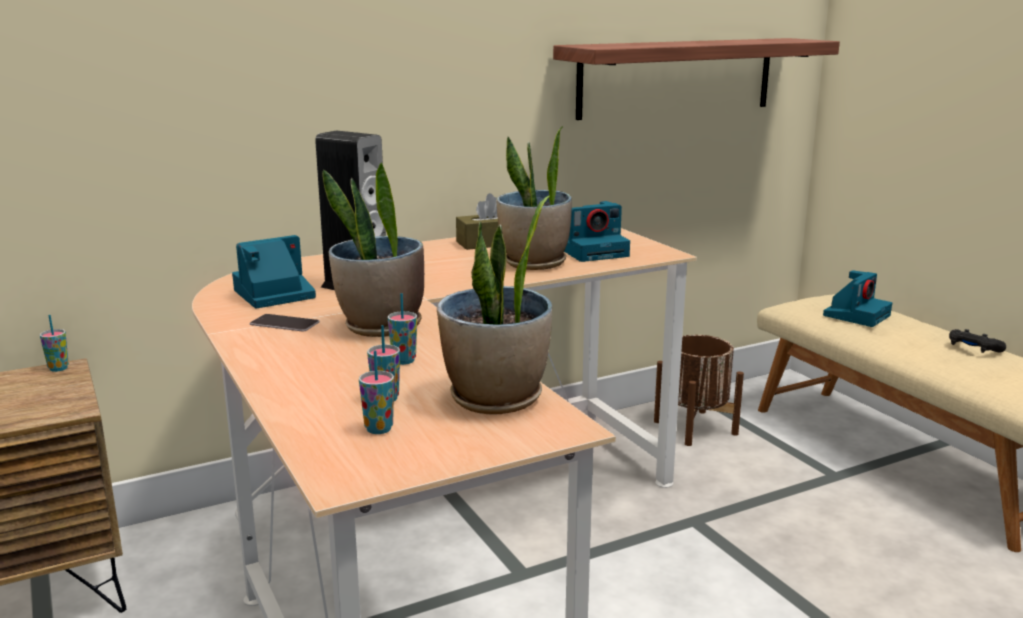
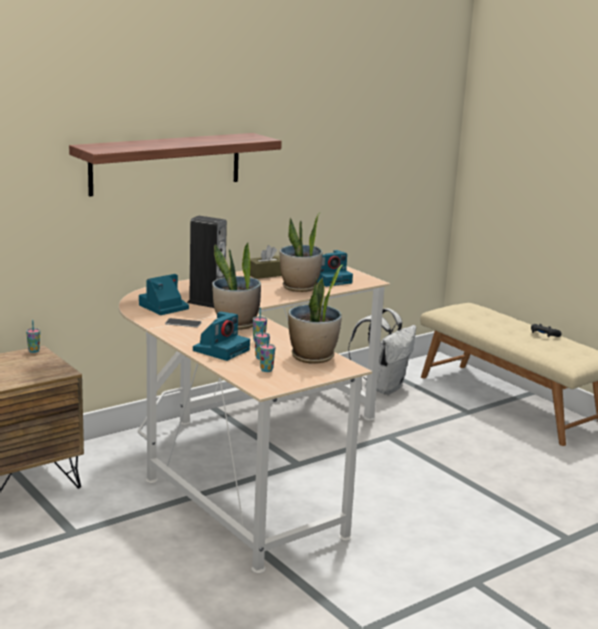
camera: 10 degrees left, 0 degrees up
shelf [553,38,840,120] -> shelf moved to [69,133,282,197]
brown planter [654,335,744,446] -> white backpack [348,308,416,395]
camera [823,270,892,327] -> camera moved to [193,311,250,361]

